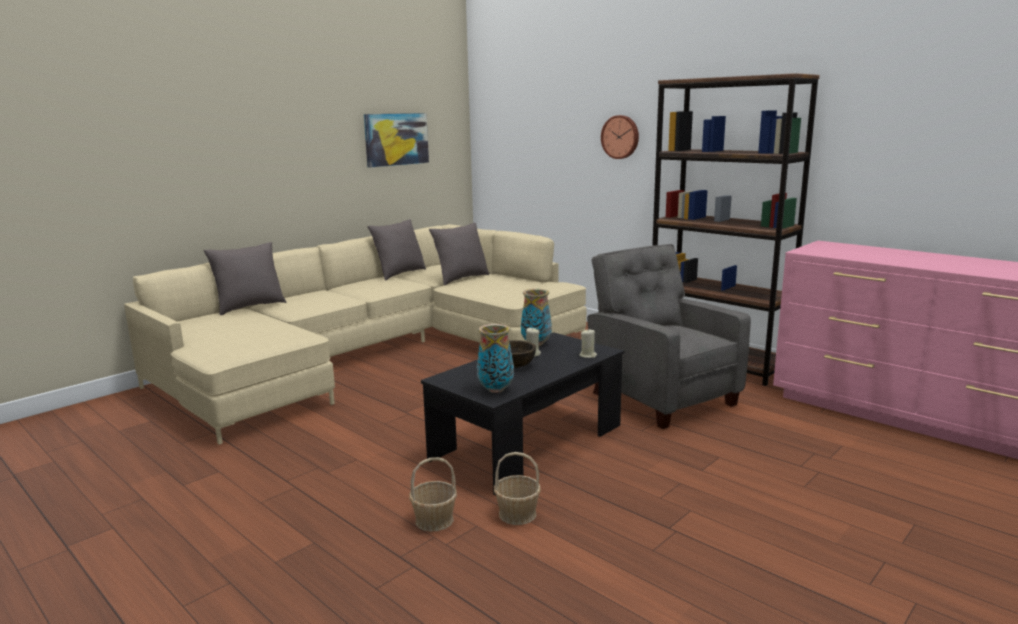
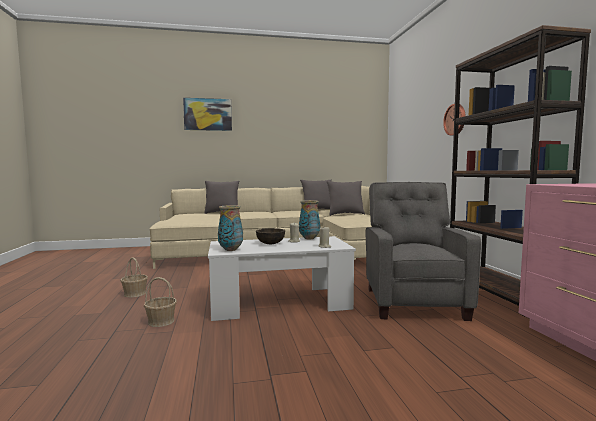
camera: 35 degrees right, 10 degrees down
picture [364,113,429,168] -> picture moved to [183,98,232,131]
black coffee table [421,332,624,495] -> white coffee table [208,236,356,321]
basket [494,452,541,525] -> basket moved to [120,258,148,298]

